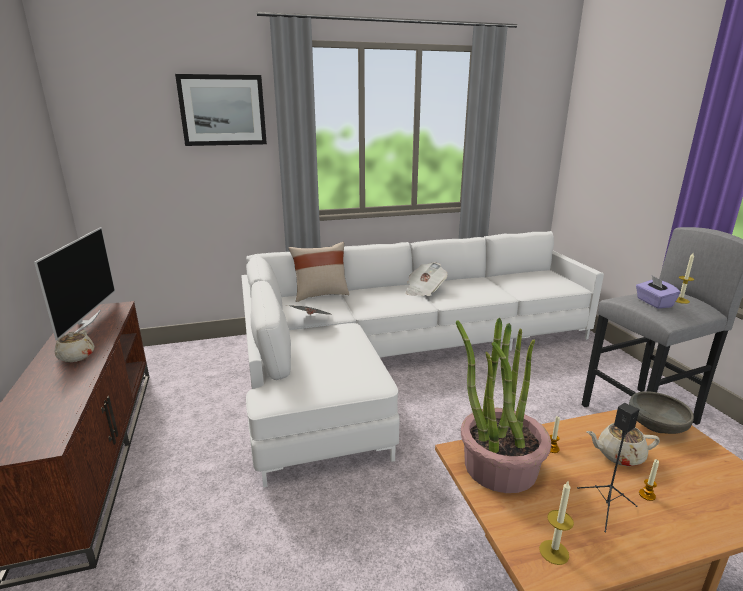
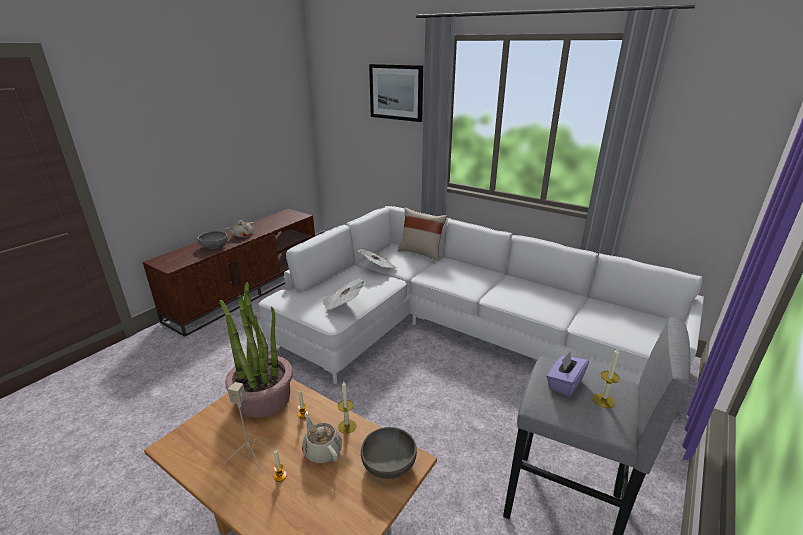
camera: 50 degrees right, 5 degrees up
television [34,227,115,341] -> none
newspaper [406,262,447,296] -> newspaper moved to [323,278,366,311]
candle [539,481,574,565] -> candle moved to [338,381,356,434]
black speaker [577,403,640,533] -> beige speaker [224,382,265,474]
none -> grey bowl [197,231,228,249]

